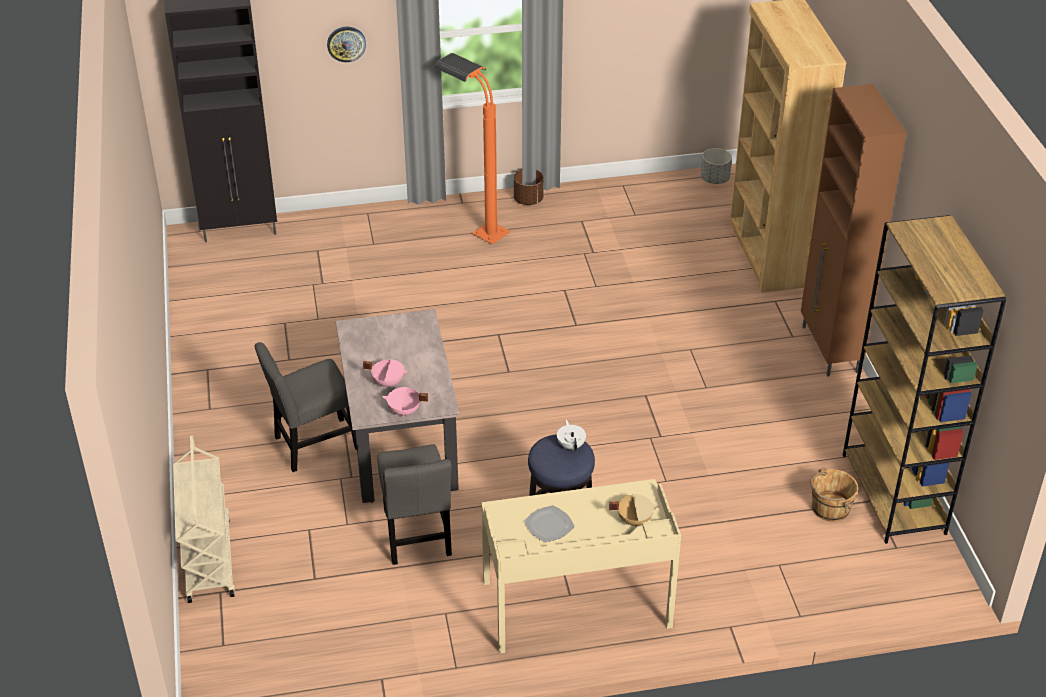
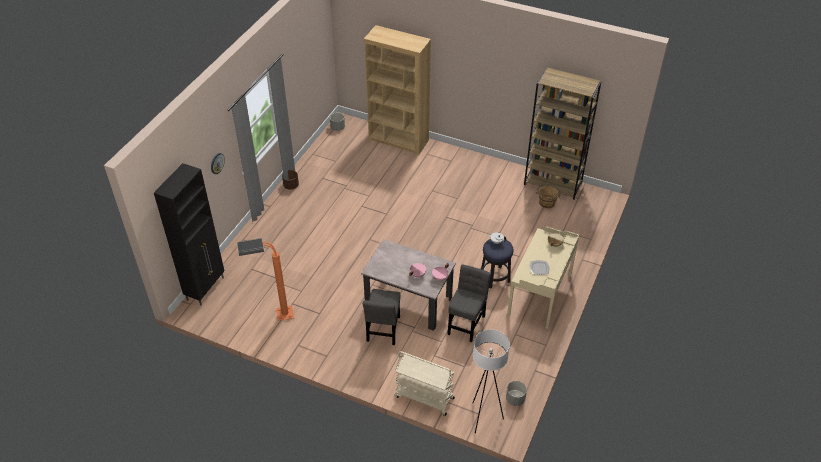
camera: 55 degrees left, 5 degrees up
grey chair [377,444,452,565] -> grey chair turned 90 degrees counterclockwise [447,264,491,342]
orange floor lamp [435,53,511,244] -> orange floor lamp moved to [237,238,294,321]
brown cabinet [801,84,906,377] -> none
none -> white floor lamp [473,329,510,433]
none -> grey planter [506,381,527,406]

